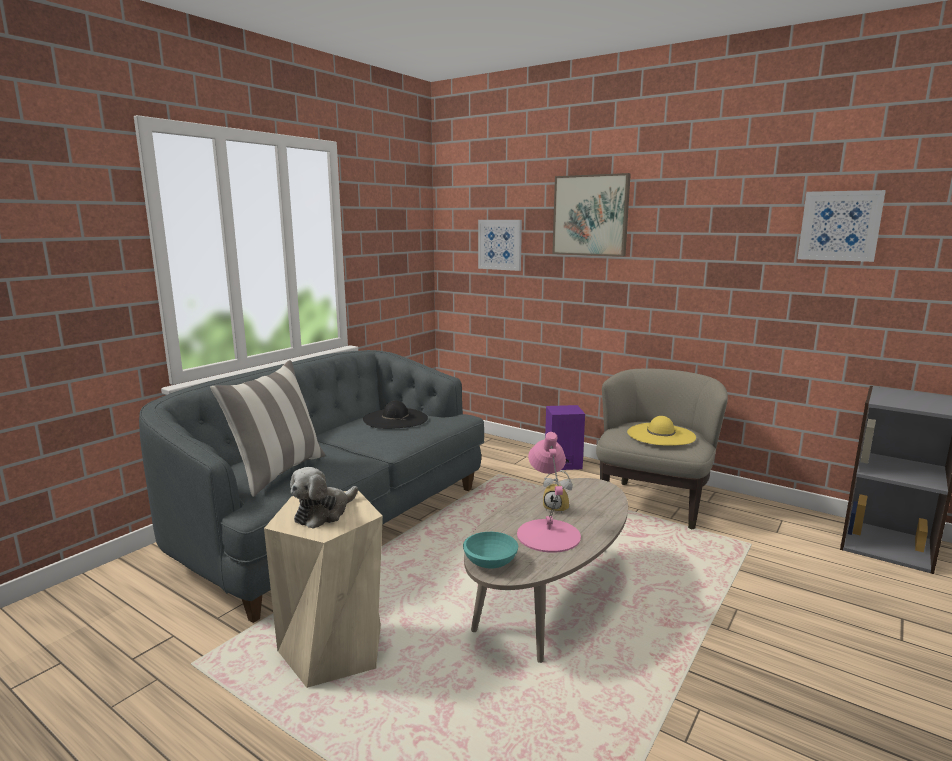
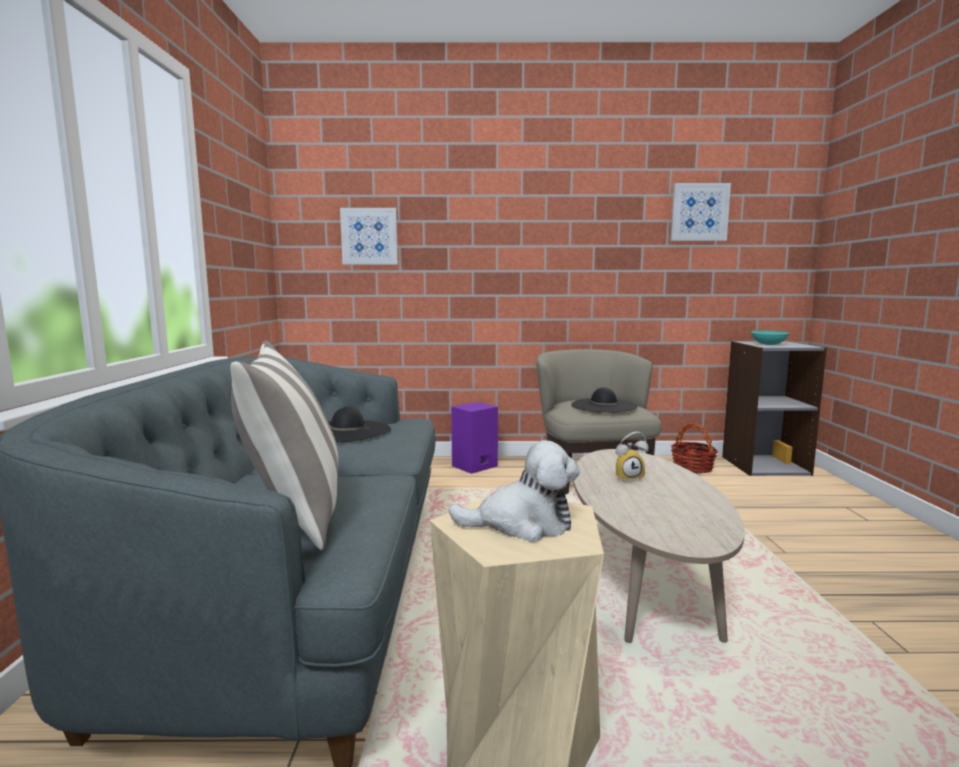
camera: 35 degrees left, 5 degrees down
plush toy [290,467,358,529] -> plush toy turned 90 degrees counterclockwise [449,440,580,542]
turquoise bowl [463,532,518,568] -> turquoise bowl moved to [751,331,789,345]
pink table lamp [517,432,581,553] -> none
picture [552,173,631,257] -> none
yellow hat [627,416,696,446] -> black hat [572,387,637,413]
none -> basket [671,423,718,473]

